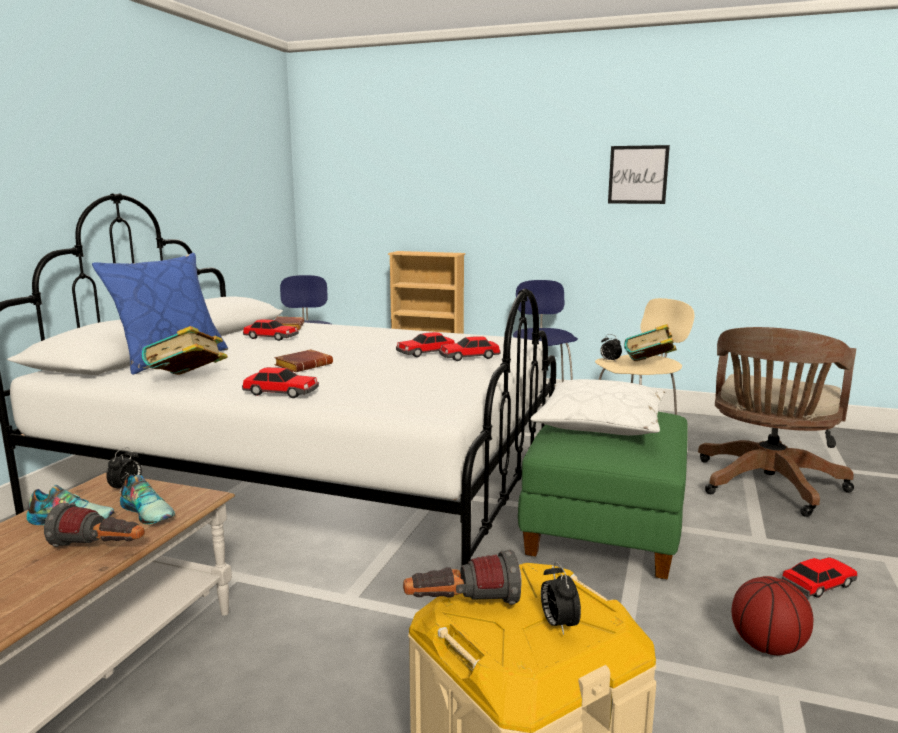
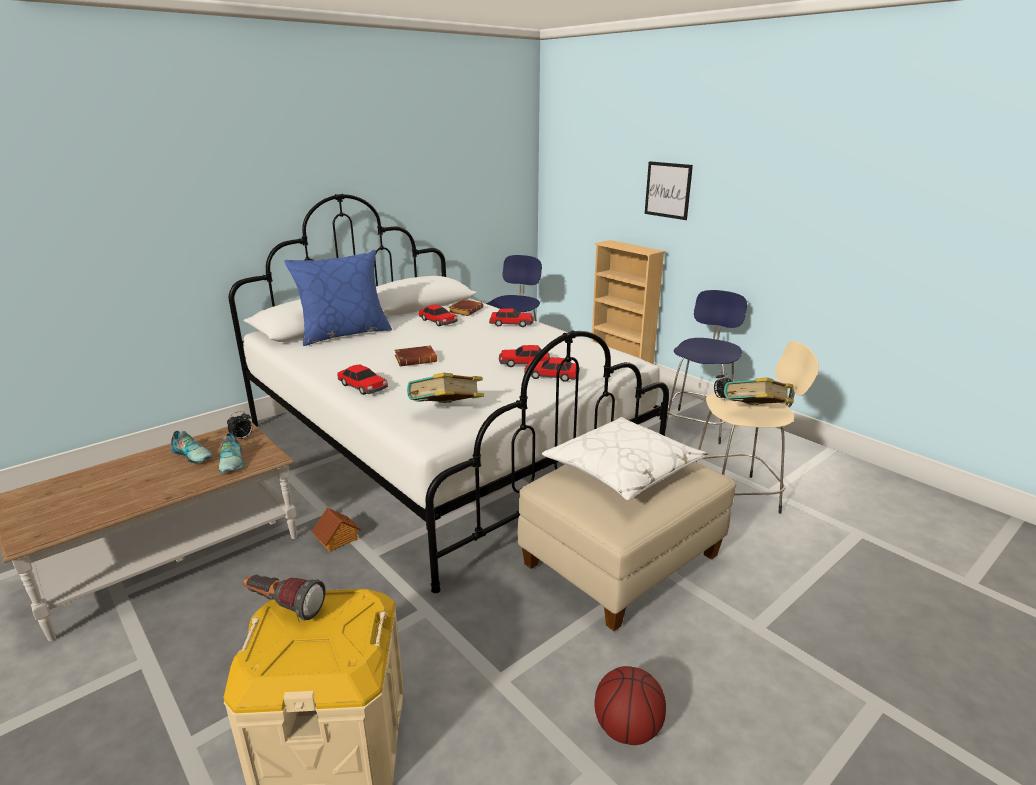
camera: 30 degrees right, 10 degrees up
flashlight [44,503,145,547] -> none
book [142,326,228,375] -> book moved to [407,372,484,403]
green ottoman [518,412,688,579] -> beige ottoman [517,462,736,631]
alarm clock [541,562,581,635] -> none
picture [608,145,670,204] -> picture moved to [645,161,693,220]
brown office chair [698,327,856,517] -> none
toy car [782,557,857,598] -> toy car moved to [489,308,534,327]
none -> toy house [311,508,361,552]

